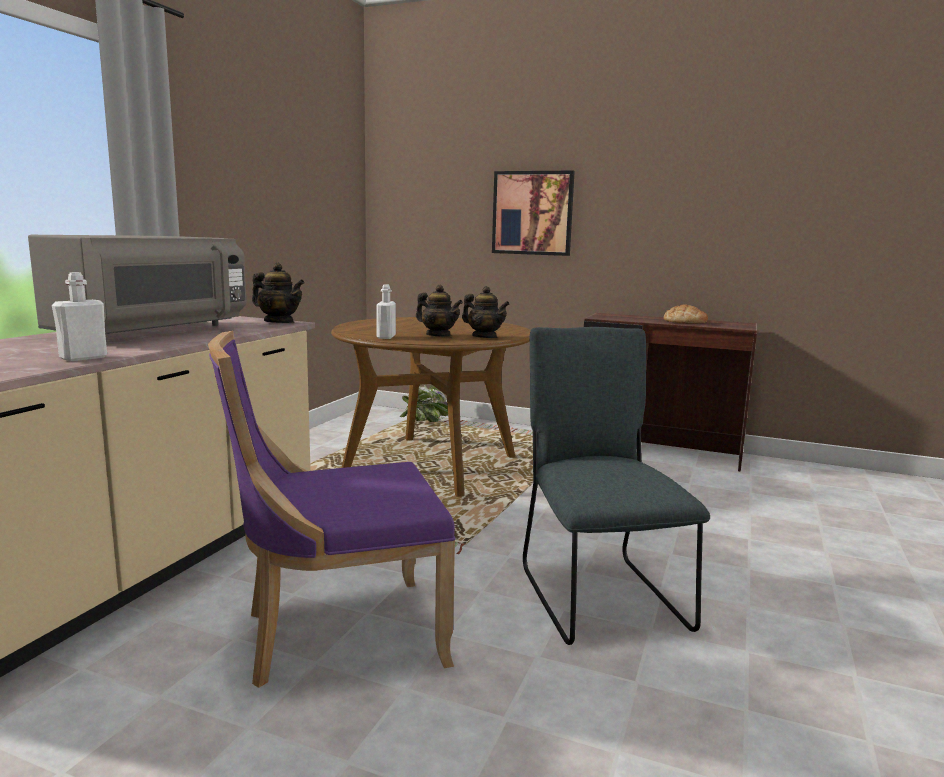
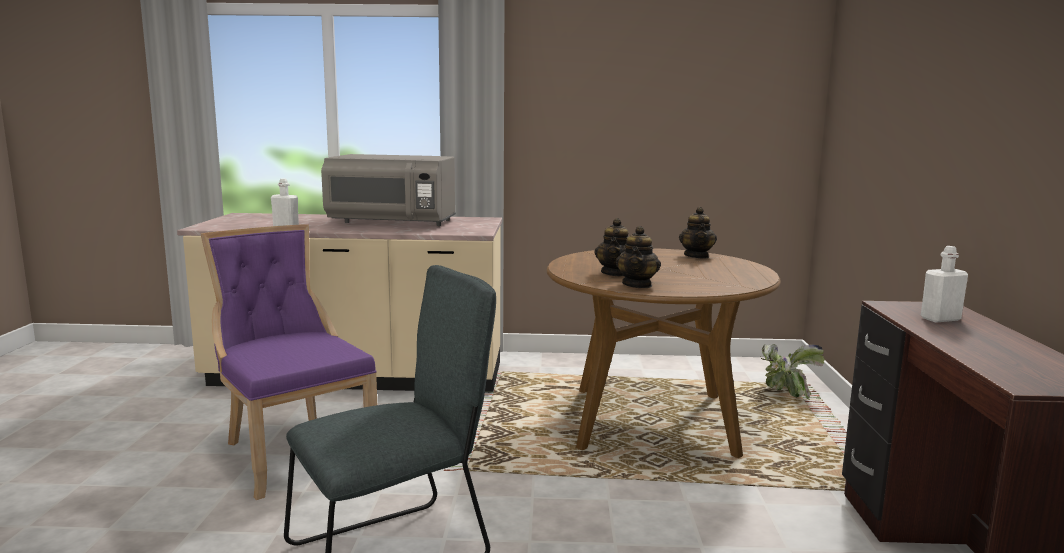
camera: 70 degrees right, 0 degrees up
teapot [252,263,305,323] -> teapot moved to [679,207,717,259]
white bottle [376,284,396,339] -> white bottle moved to [921,246,968,323]
picture [492,171,575,256] -> none
bread [664,304,708,324] -> none

